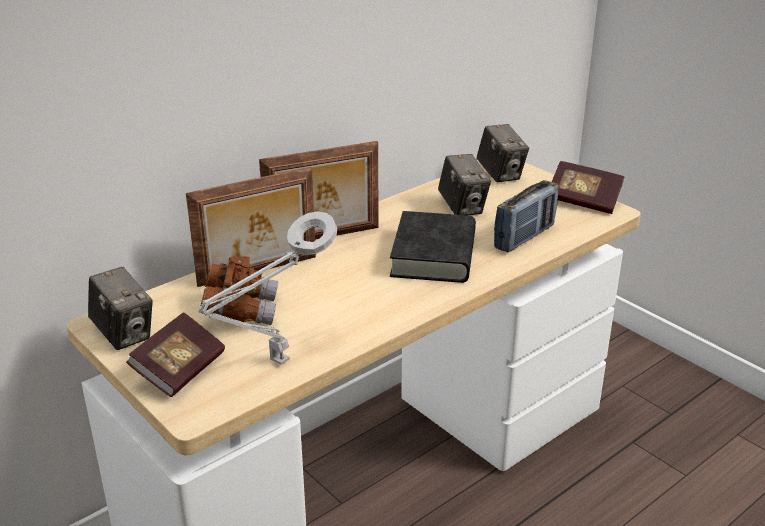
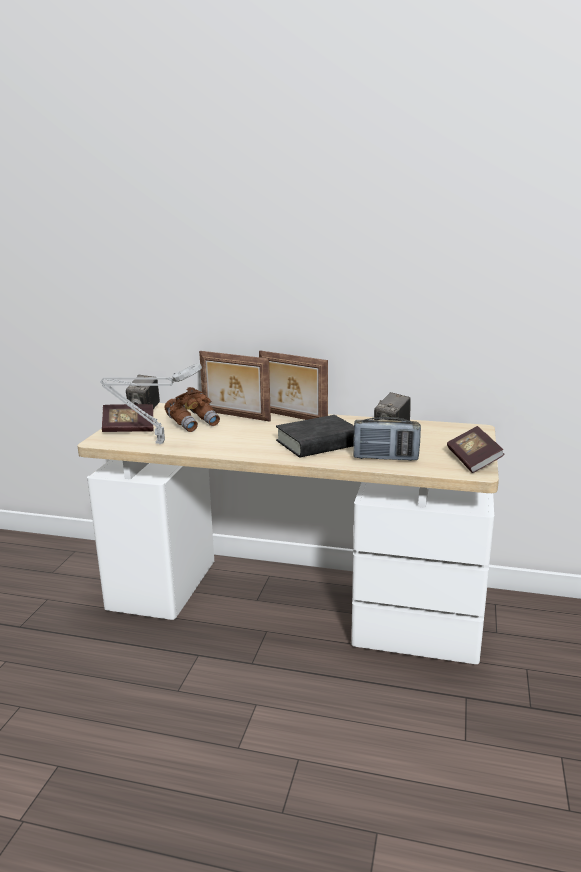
camera: 55 degrees right, 10 degrees down
camera [477,124,529,182] -> none

